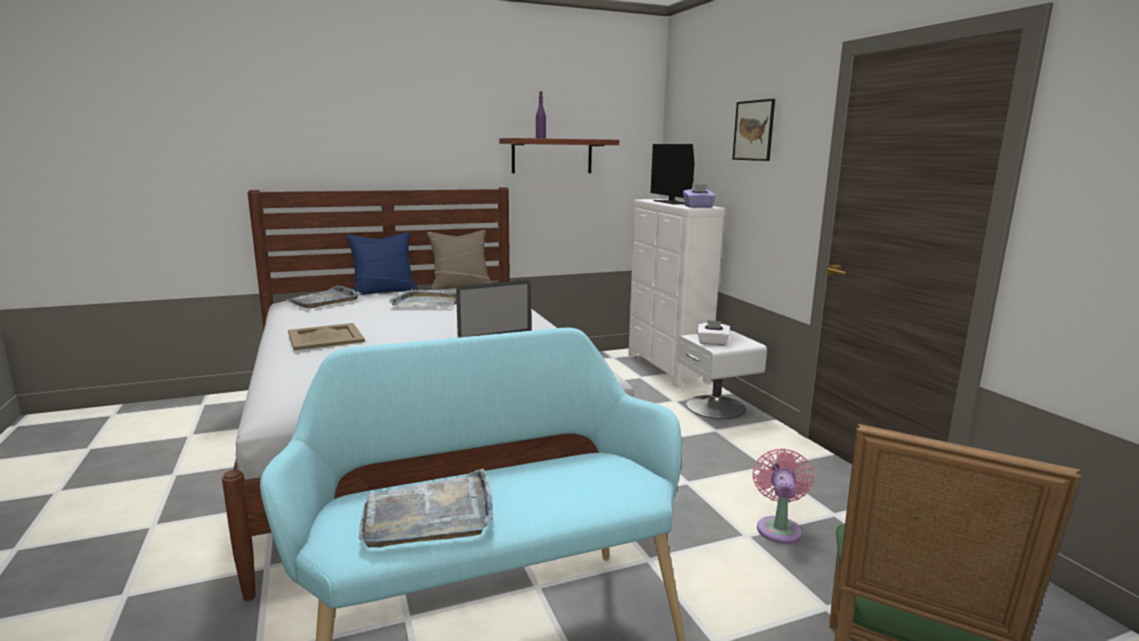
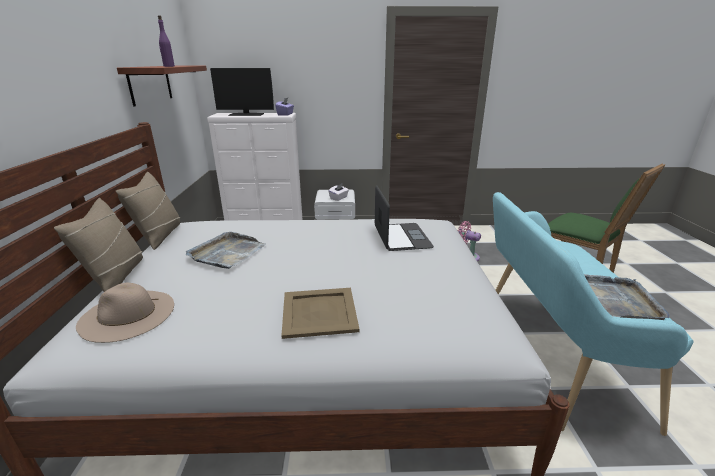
camera: 70 degrees left, 10 degrees up
grey tray [287,286,361,308] -> beige hat [76,283,174,343]
blue pillow [346,232,418,295] -> beige pillow [54,198,143,292]
picture [732,99,775,161] -> none

